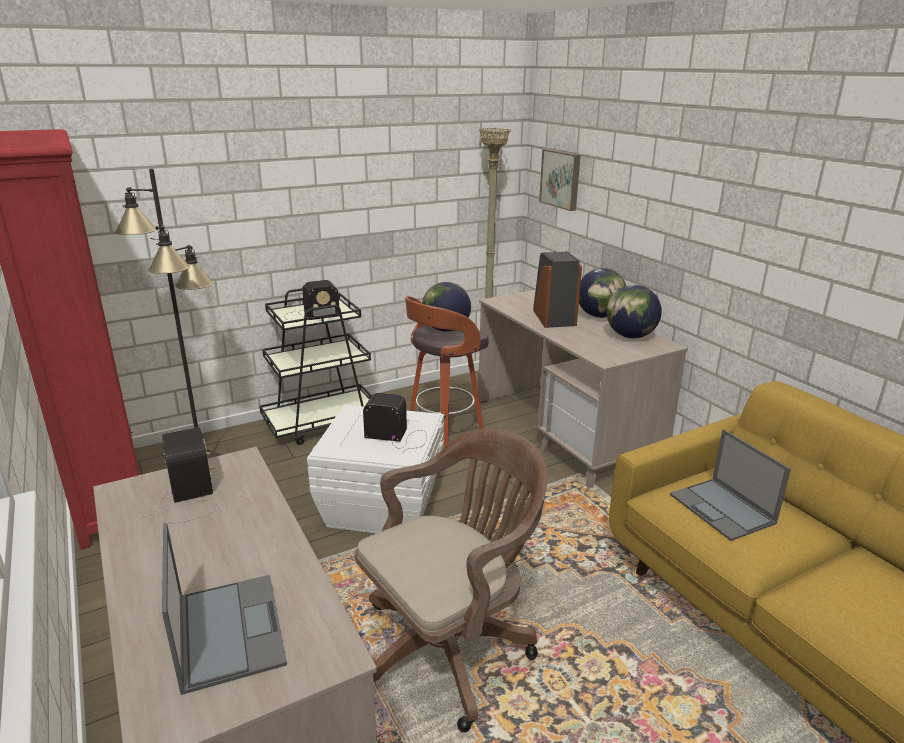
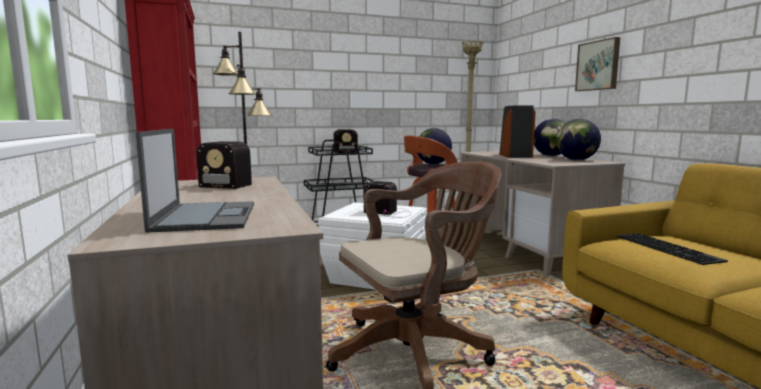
camera: 10 degrees right, 15 degrees down
radio [143,427,218,523] -> radio turned 120 degrees clockwise [180,141,252,189]
picture [539,149,581,211] -> picture moved to [575,37,620,91]
laptop [670,429,791,541] -> keyboard [616,233,728,265]

